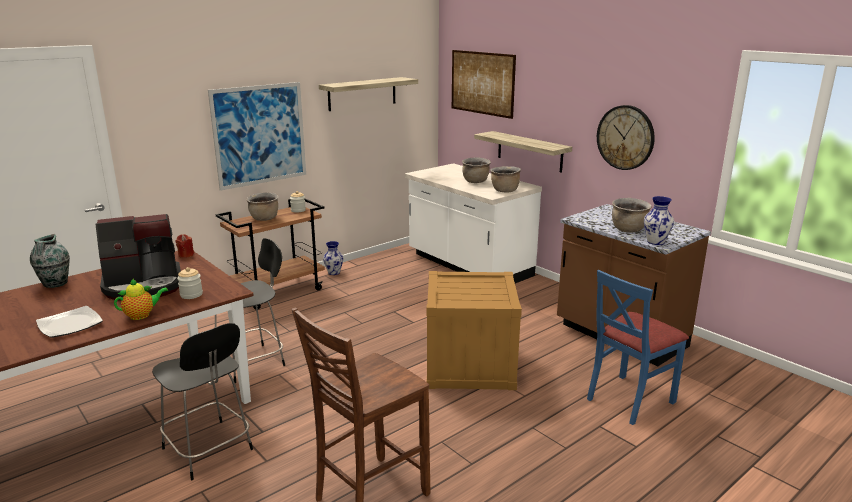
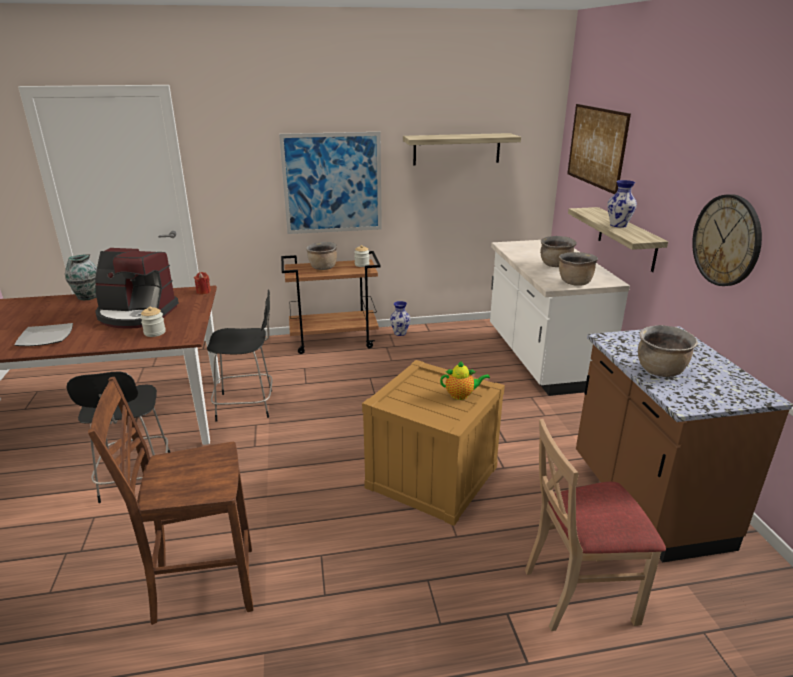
camera: 30 degrees right, 5 degrees up
teapot [114,279,168,320] -> teapot moved to [440,361,490,400]
blue chair [587,270,689,425] -> beige chair [525,419,666,631]
vase [644,196,674,245] -> vase moved to [607,180,637,228]

